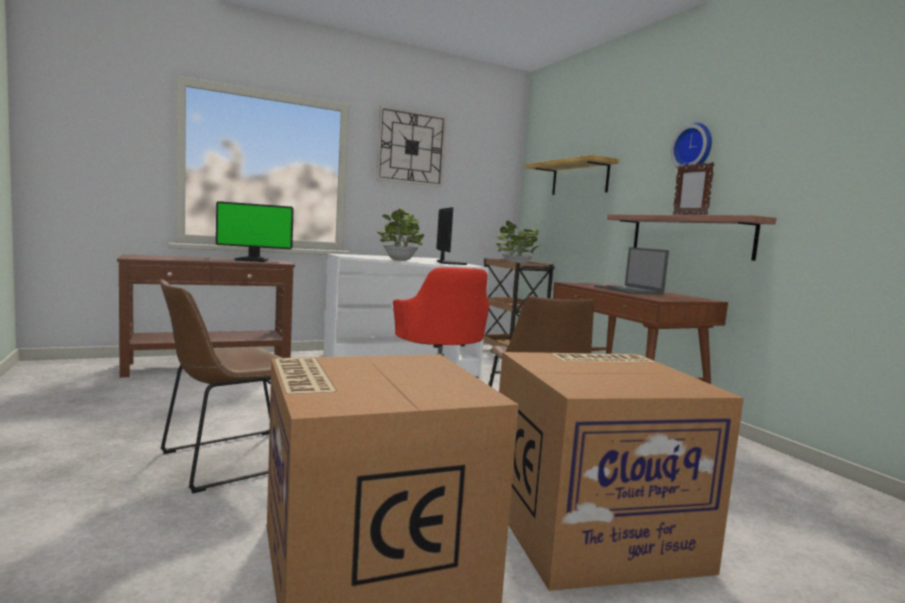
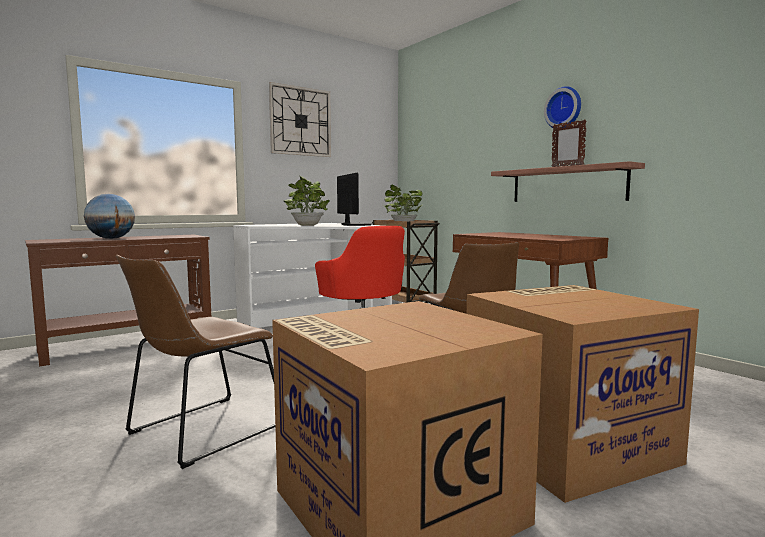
camera: 10 degrees left, 0 degrees up
monitor [216,201,294,262] -> none
shelf [524,155,619,195] -> none
laptop [594,247,669,295] -> none
none -> globe [84,194,135,239]

